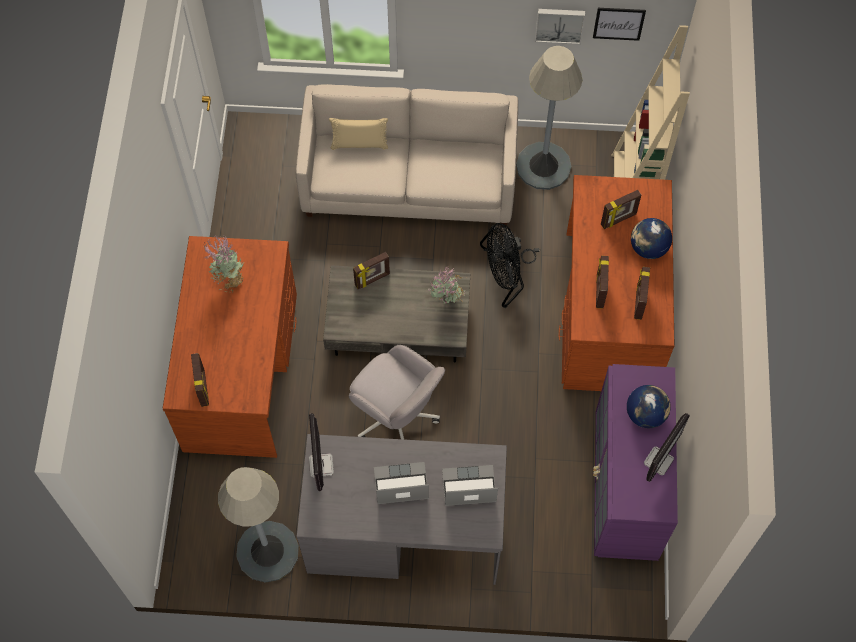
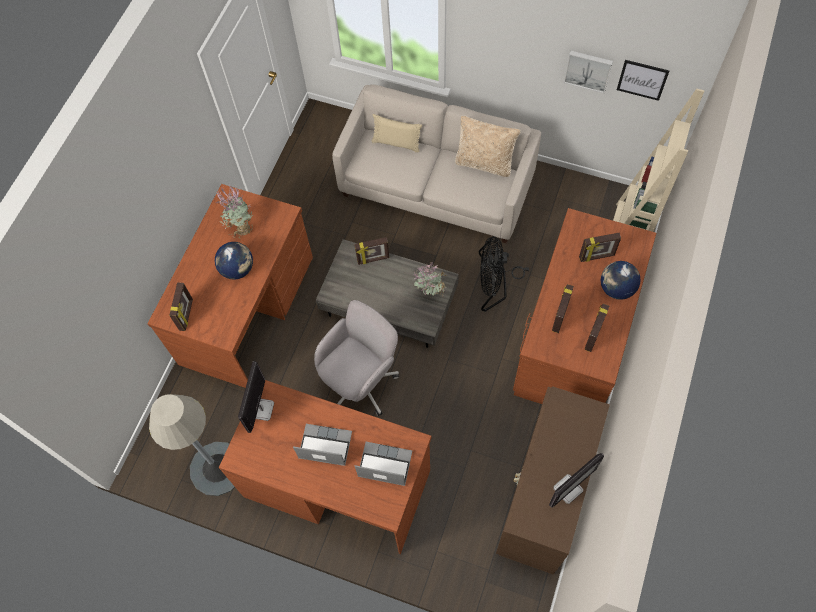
camera: 20 degrees right, 0 degrees up
grey desk [296,434,507,585] -> brown desk [219,380,432,554]
grey office chair [349,345,445,439] -> grey office chair turned 105 degrees counterclockwise [314,300,399,416]
grey floor lamp [516,46,582,190] -> none
purple cabinet [593,364,678,561] -> brown cabinet [496,386,610,574]
globe [627,385,671,428] -> globe moved to [215,242,253,280]
none -> beige pillow [455,115,521,177]

